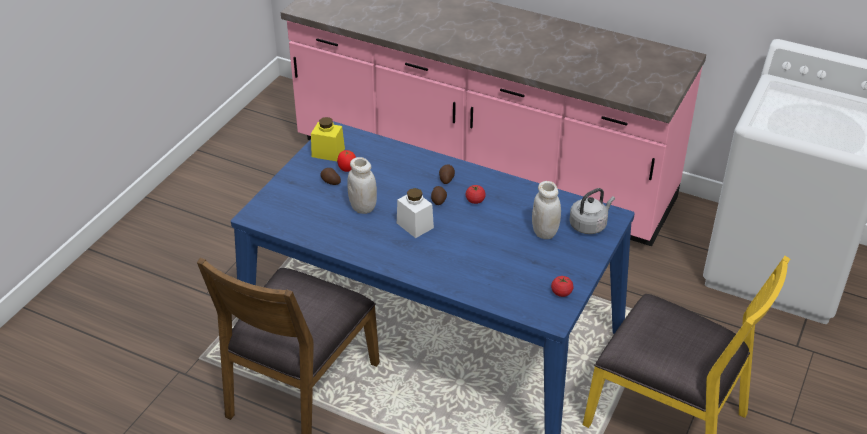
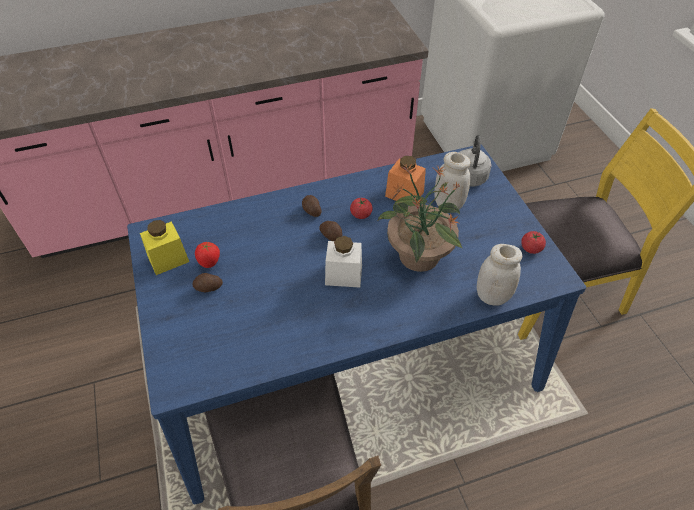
camera: 45 degrees left, 10 degrees up
white jar [347,157,377,214] -> white jar moved to [477,244,522,305]
none -> potted plant [378,163,462,272]
none -> orange jar [385,156,426,201]

